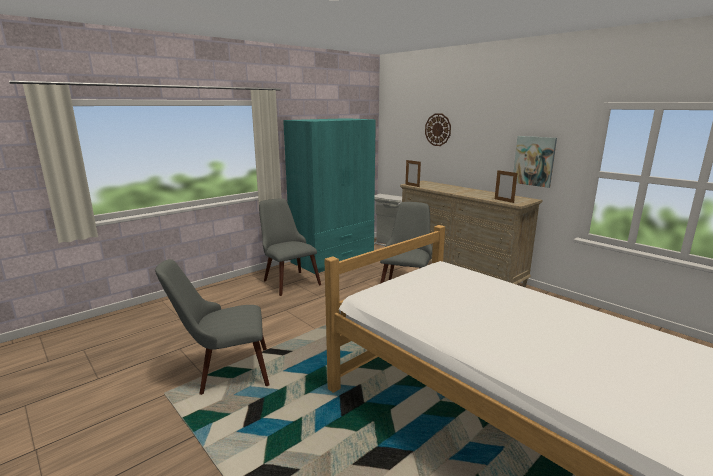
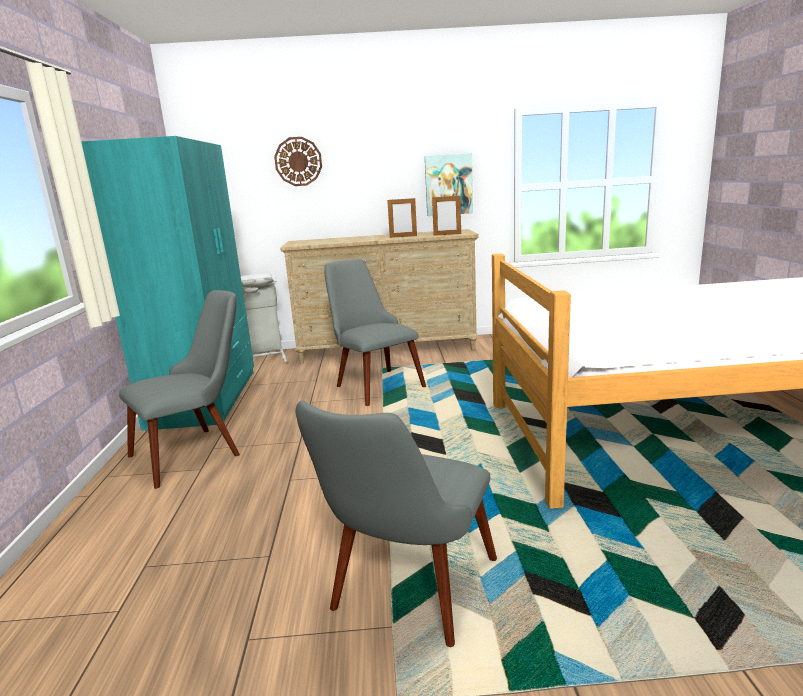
camera: 50 degrees left, 0 degrees up
grey chair [259,199,321,296] -> grey chair turned 135 degrees clockwise [119,290,240,489]
picture frame [405,160,421,187] -> picture frame moved to [387,197,417,238]

